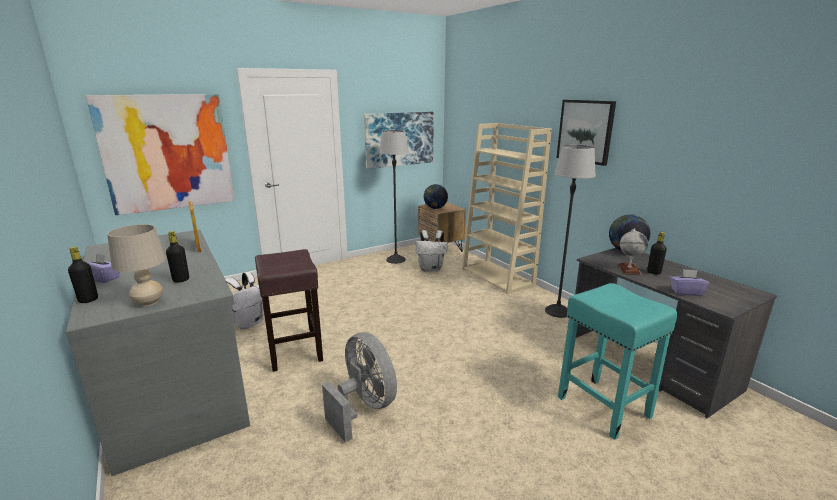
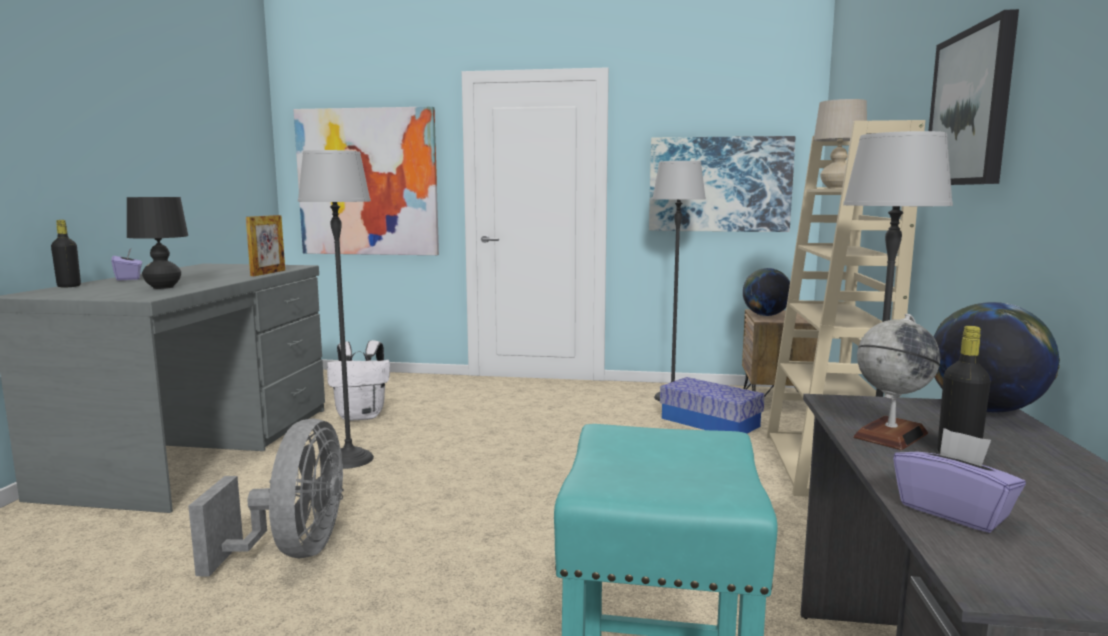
camera: 40 degrees right, 10 degrees down
beige table lamp [107,224,166,306] -> beige table lamp moved to [814,99,867,189]
black bottle [166,231,189,283] -> black table lamp [127,197,188,289]
brown stool [255,249,323,372] -> floor lamp [298,150,374,469]
white backpack [416,230,448,272] -> storage box [660,377,765,434]

